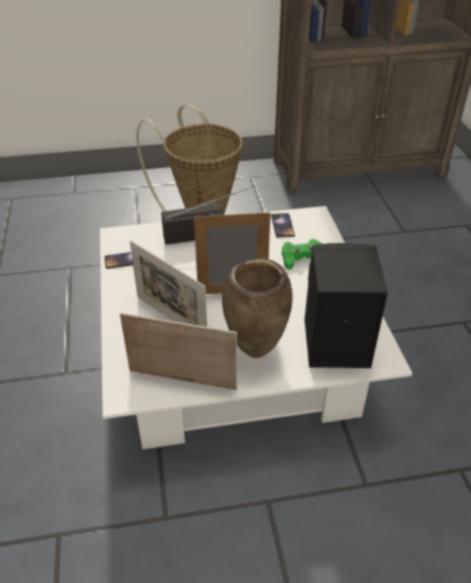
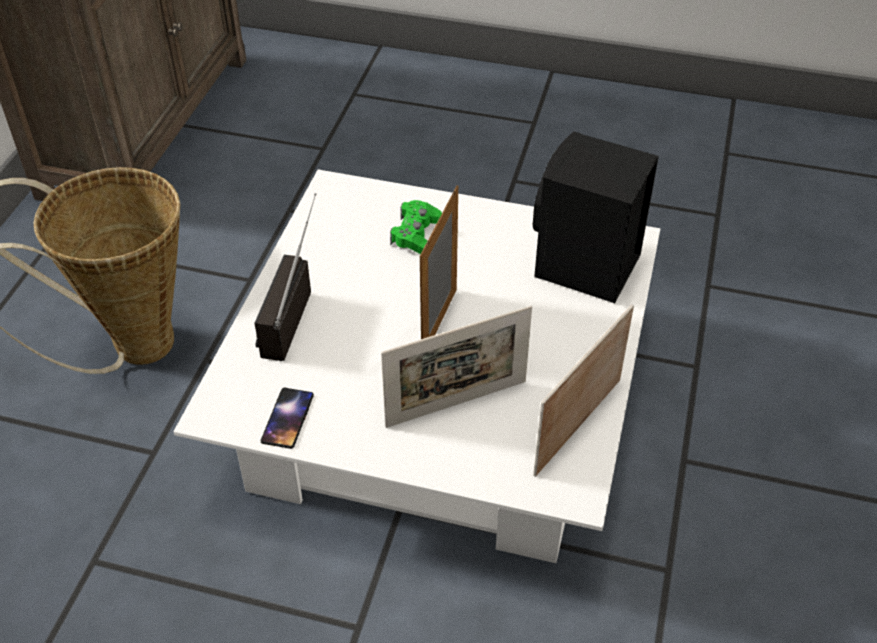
camera: 65 degrees left, 5 degrees up
brown vase [222,258,293,358] -> none
phone [271,213,295,238] -> none

